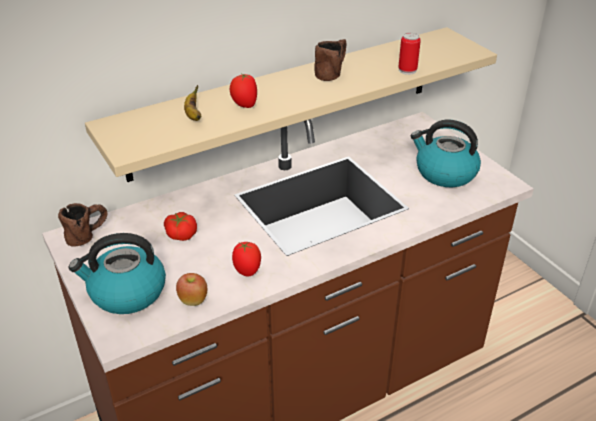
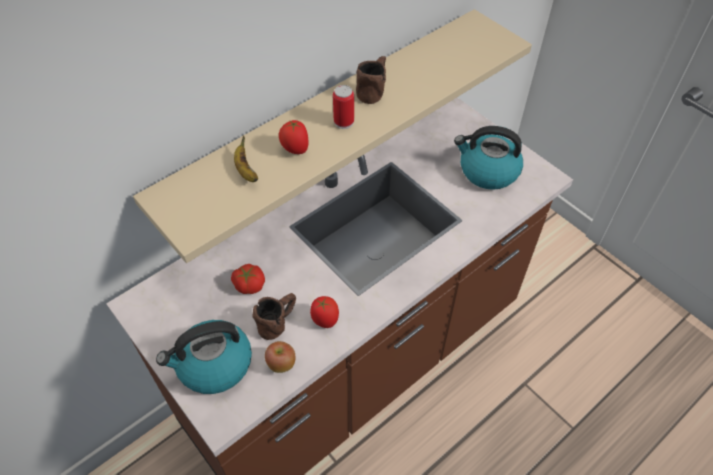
camera: 10 degrees left, 15 degrees up
brown mug [58,203,108,247] -> brown mug moved to [252,293,296,340]
can [398,32,421,75] -> can moved to [333,85,354,129]

